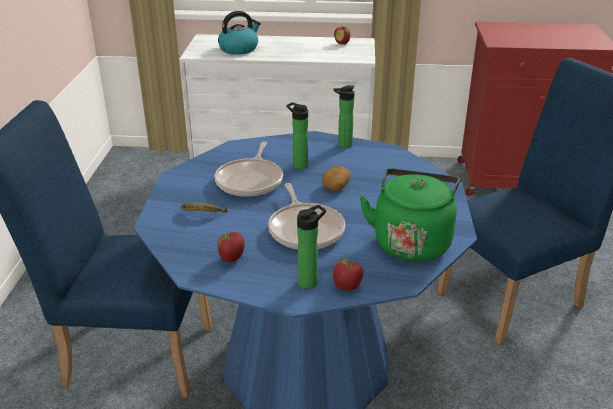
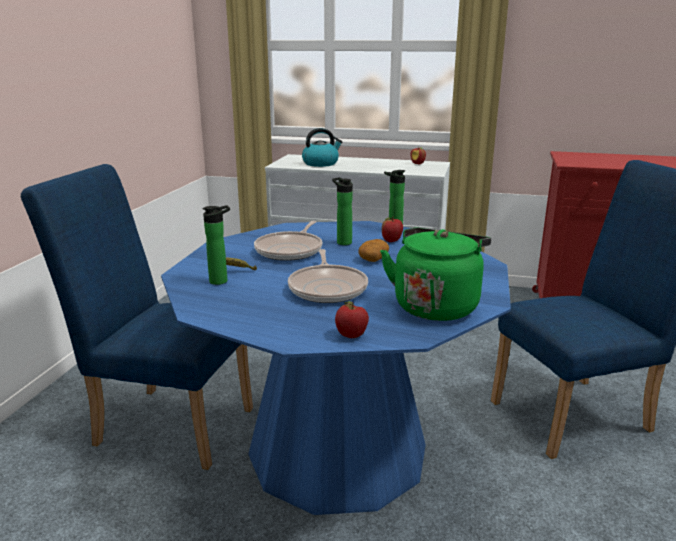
camera: 10 degrees right, 10 degrees down
apple [217,232,245,263] -> apple moved to [382,217,403,242]
bottle [297,205,326,289] -> bottle moved to [202,205,230,285]

